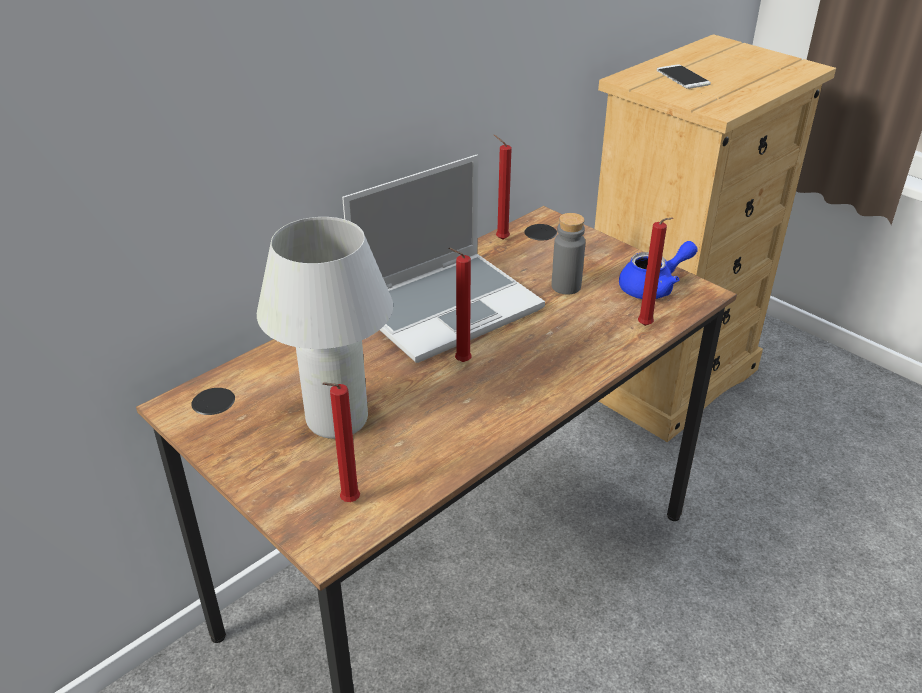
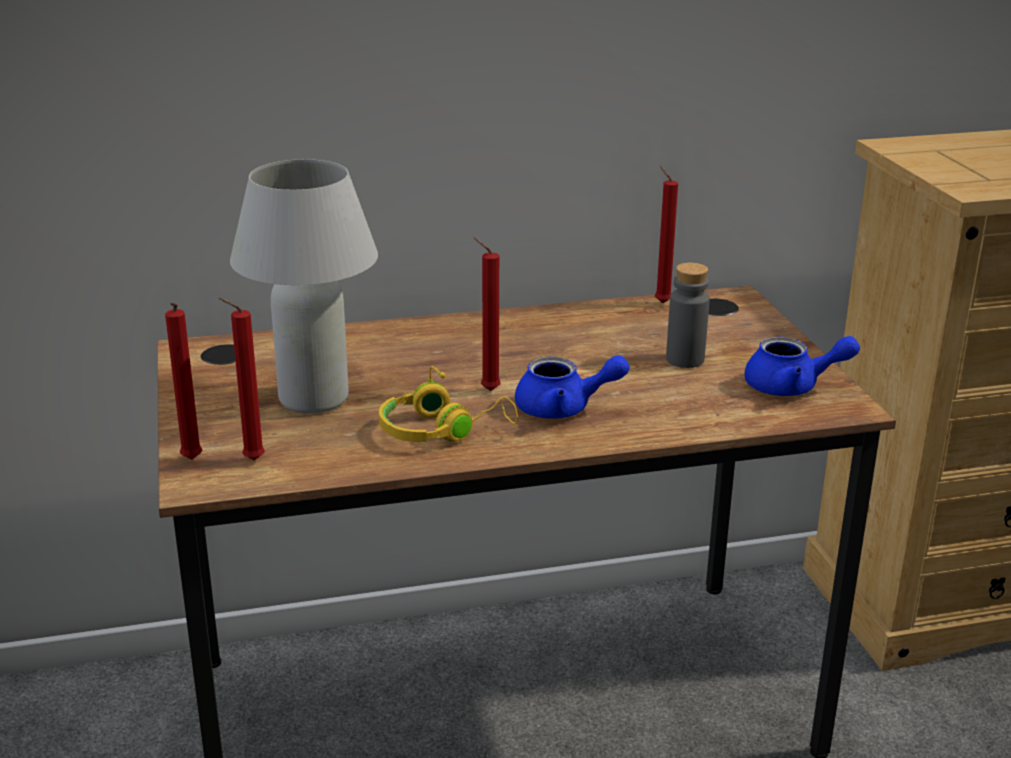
camera: 30 degrees right, 10 degrees down
laptop [342,154,545,363] -> none
red candle [638,217,673,326] -> red candle moved to [165,302,203,459]
phone [657,64,711,89] -> none
none -> yellow headphones [379,366,518,442]
none -> blue teapot [515,355,630,419]

